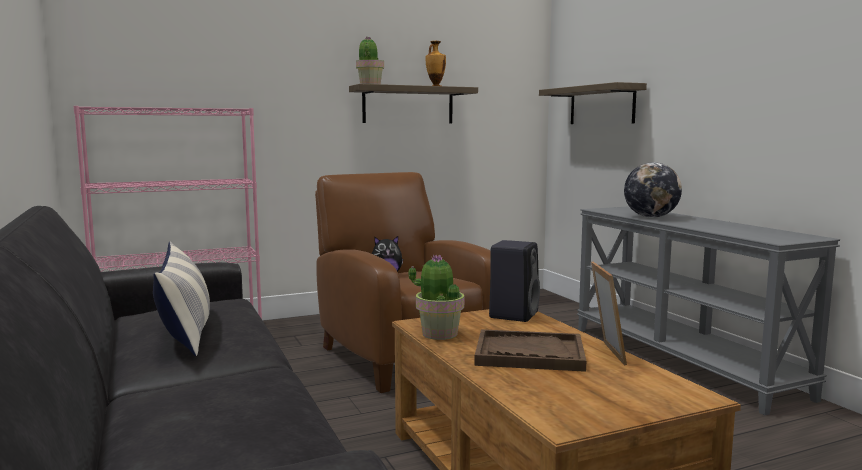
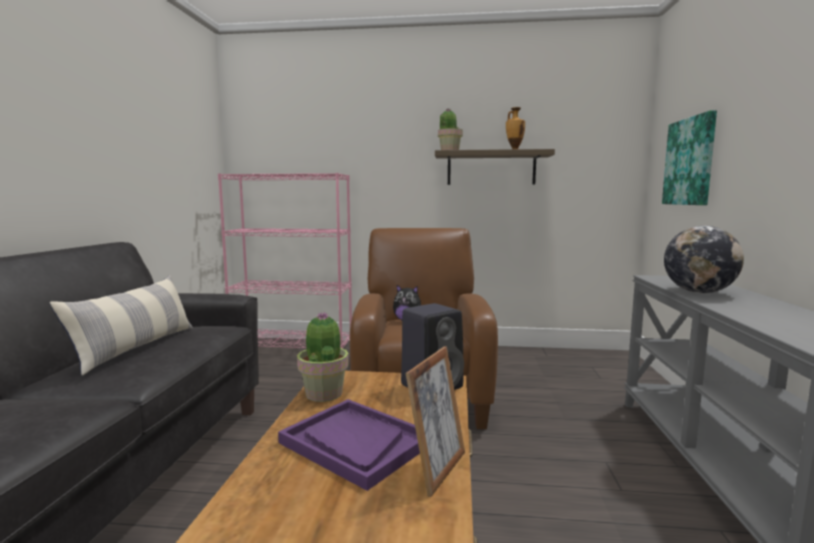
camera: 30 degrees right, 0 degrees up
brown tray [474,329,586,372] -> purple tray [278,399,420,491]
shelf [539,82,647,124] -> picture [662,110,717,205]

